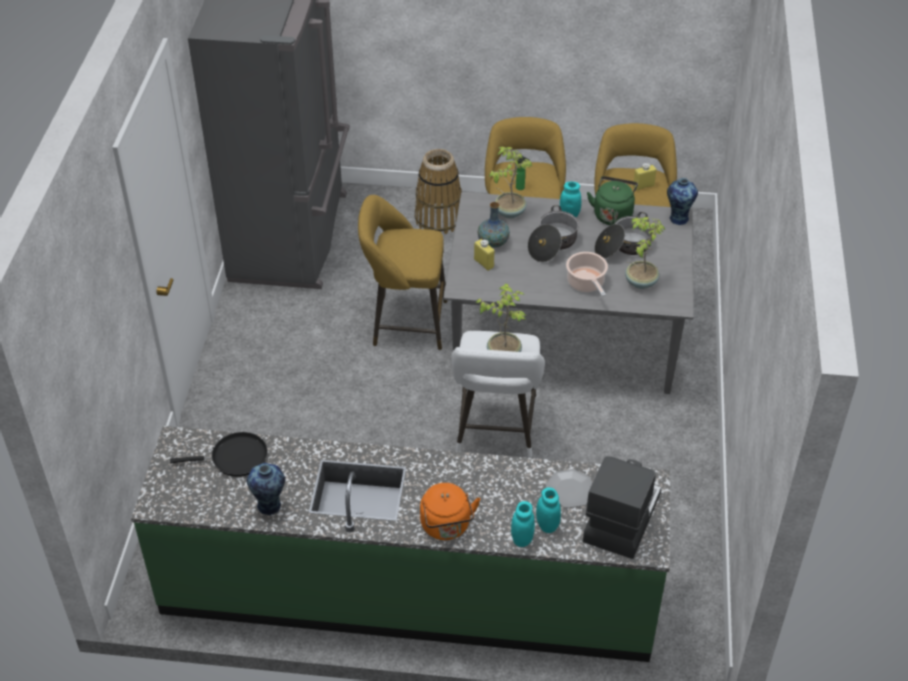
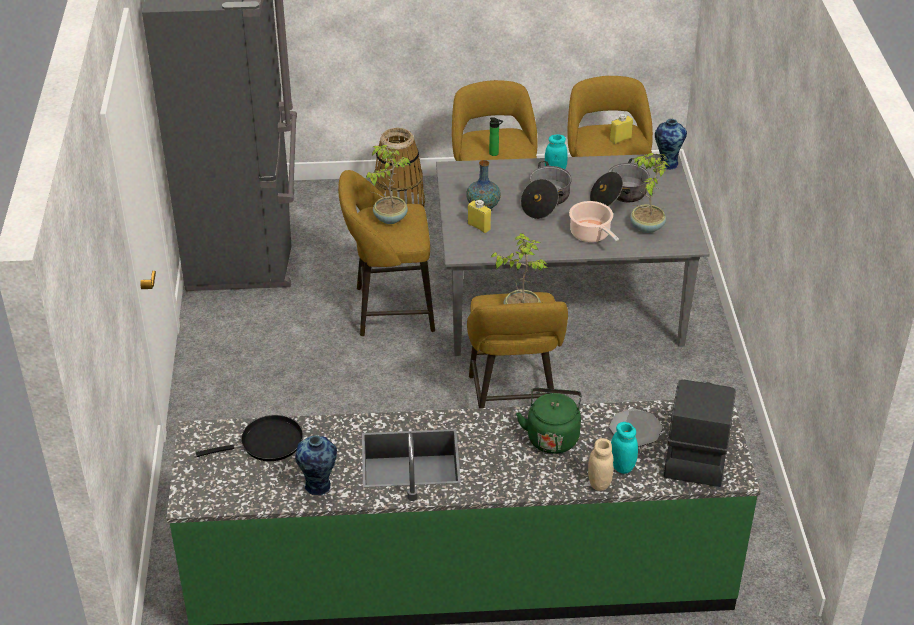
camera: 10 degrees left, 5 degrees down
orange kettle [420,483,481,540] -> none
white stool [451,331,545,458] -> yellow stool [467,292,568,408]
potted plant [489,147,532,219] -> potted plant moved to [366,145,410,224]
turquoise jar [511,501,535,547] -> beige jar [588,438,613,491]
green kettle [587,176,638,225] -> green kettle moved to [516,388,582,454]

